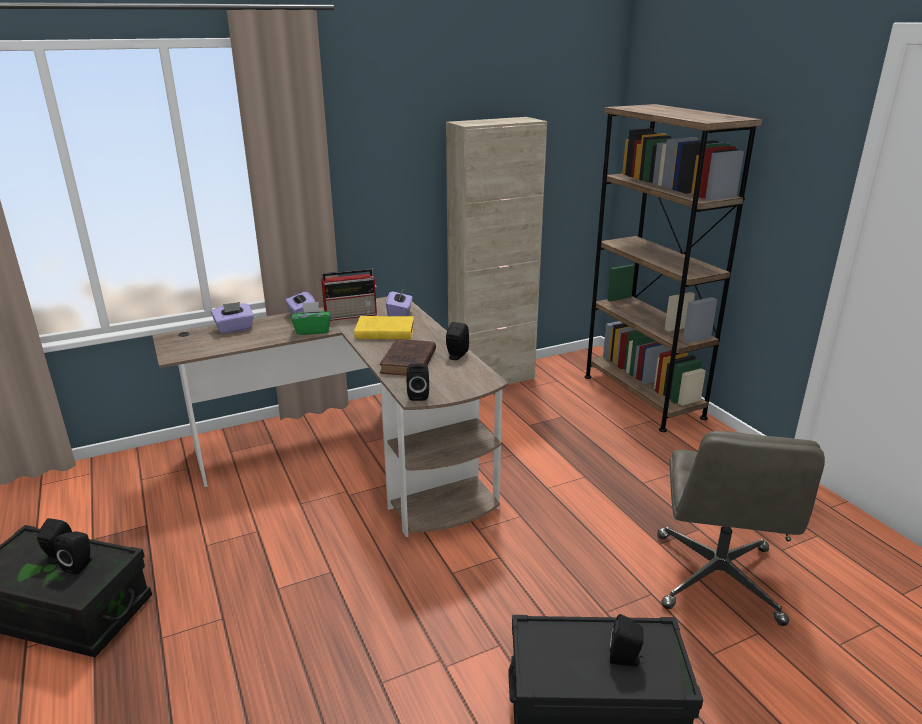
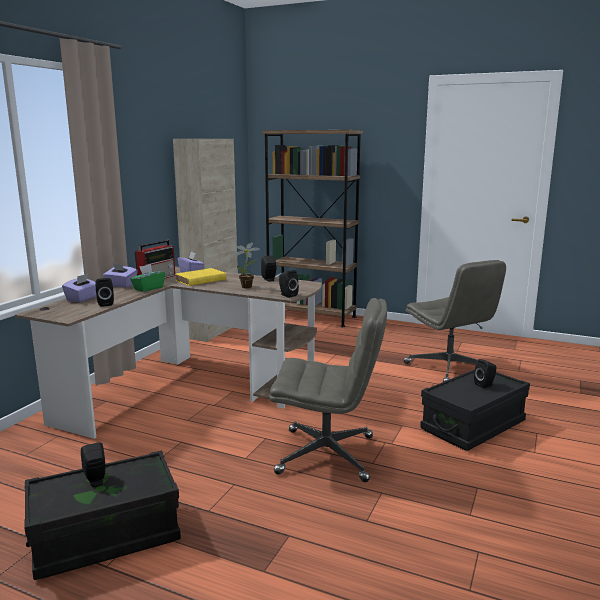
camera: 40 degrees left, 10 degrees down
black speaker [54,531,92,575] -> black speaker moved to [95,278,114,307]
brown book [379,339,436,376] -> potted plant [234,242,260,288]
none -> grey office chair [269,298,387,482]

